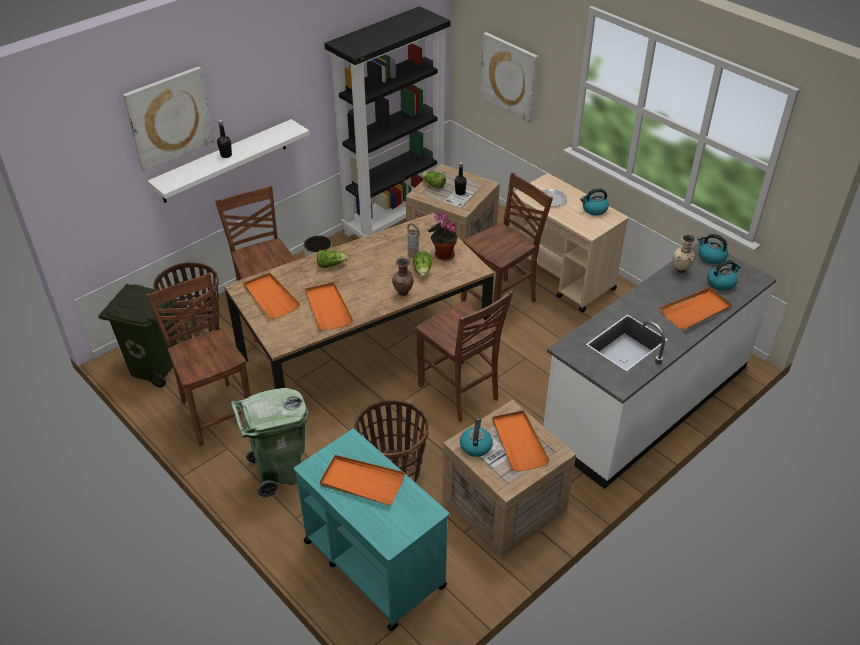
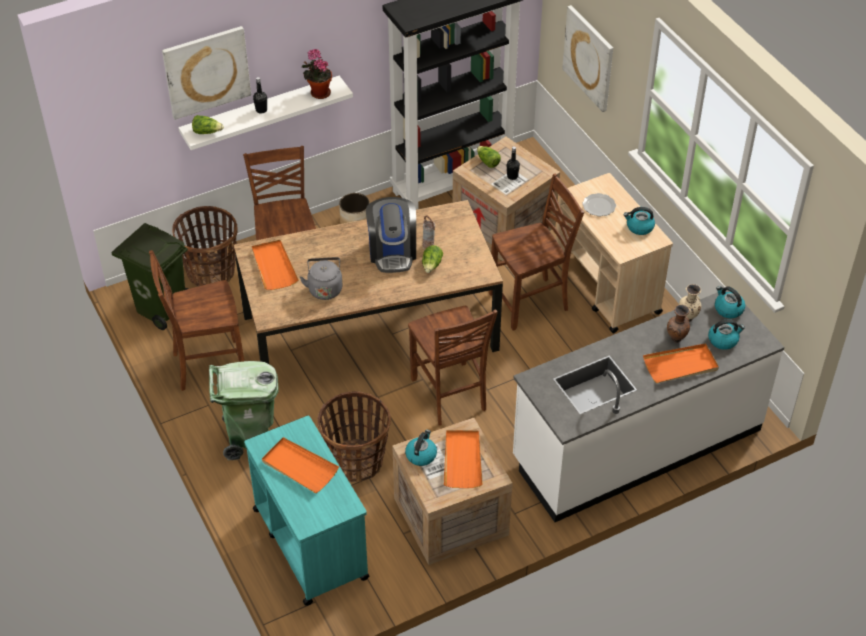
camera: 15 degrees right, 5 degrees up
brown chair [146,273,251,446] -> brown chair turned 90 degrees counterclockwise [149,250,244,391]
orange tray [305,282,353,330] -> grey kettle [300,257,342,300]
lettuce [317,250,348,268] -> lettuce moved to [192,115,224,134]
brown vase [392,258,414,296] -> brown vase moved to [667,305,690,342]
potted plant [428,211,458,261] -> potted plant moved to [302,49,332,99]
none -> coffee machine [366,197,416,273]

